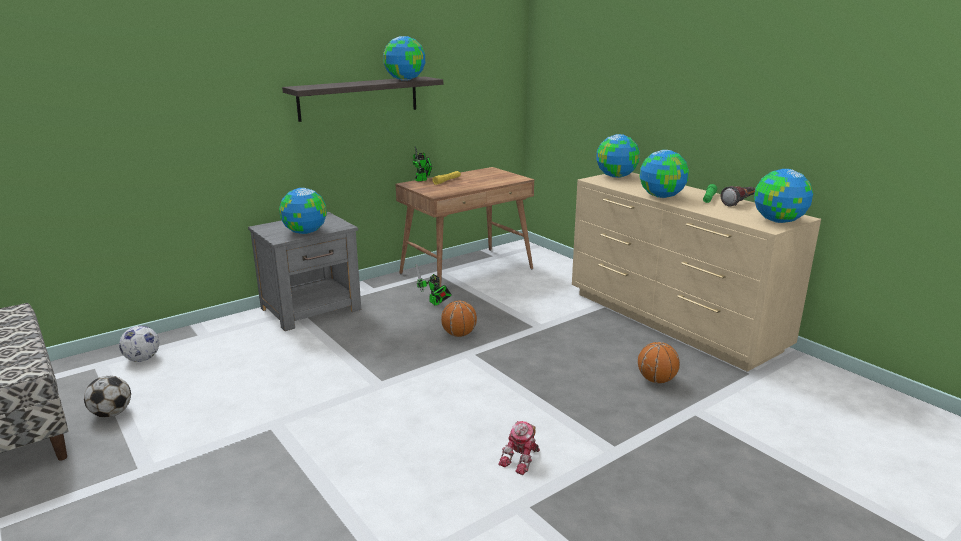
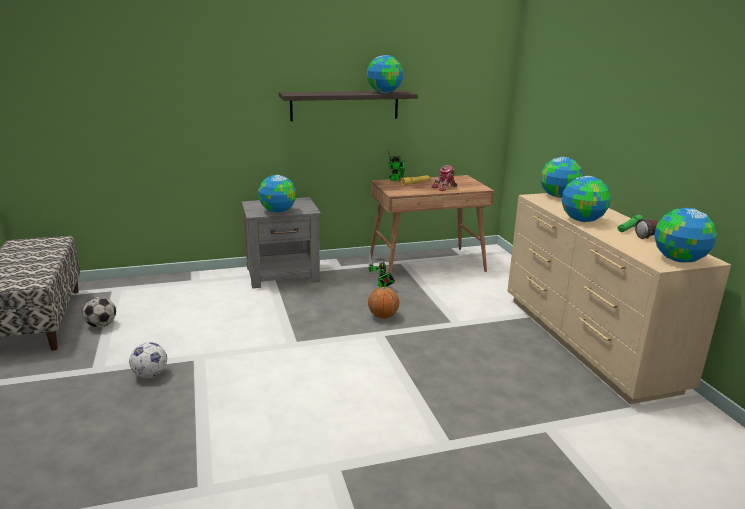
camera: 20 degrees right, 0 degrees up
football [119,326,159,362] -> football moved to [129,342,167,378]
toy robot [498,421,540,475] -> toy robot moved to [431,165,457,191]
basketball [638,342,680,383] -> none

